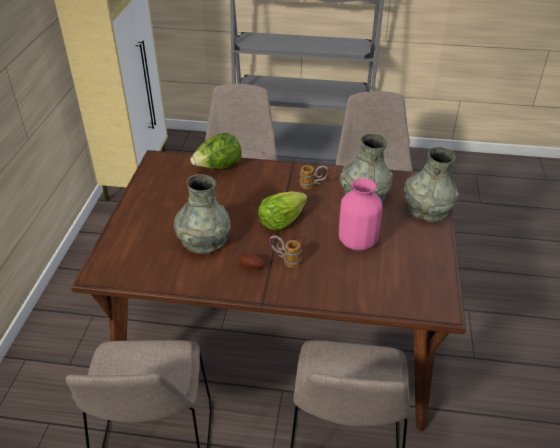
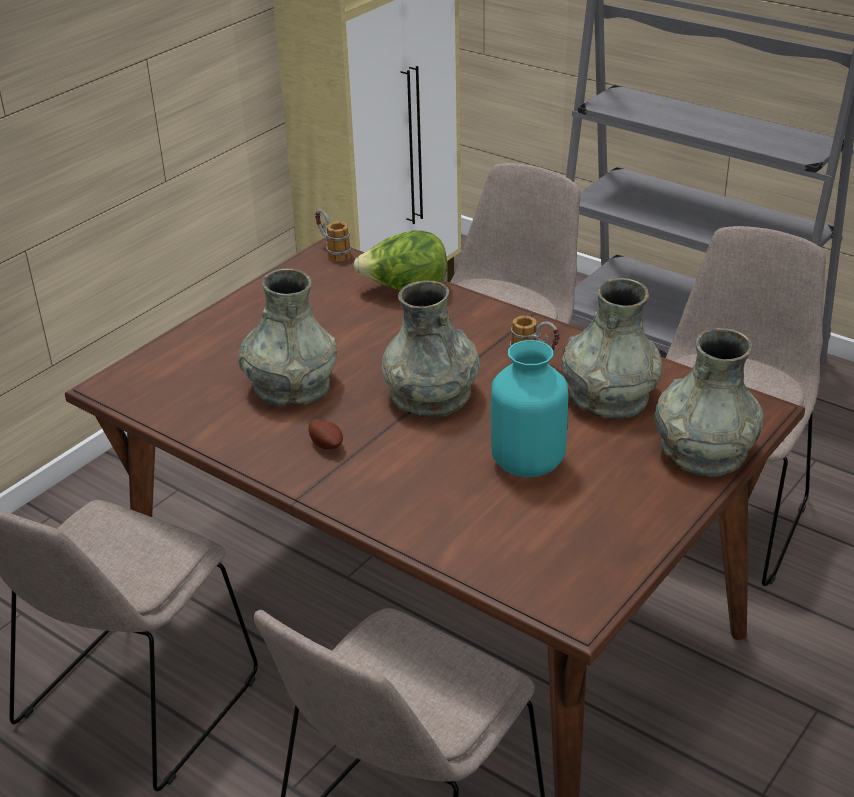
camera: 30 degrees right, 5 degrees down
lettuce [258,191,307,230] -> grey vase [382,280,480,418]
mug [269,235,302,268] -> mug moved to [315,209,352,261]
pink vase [339,178,383,251] -> turquoise vase [491,340,568,477]

